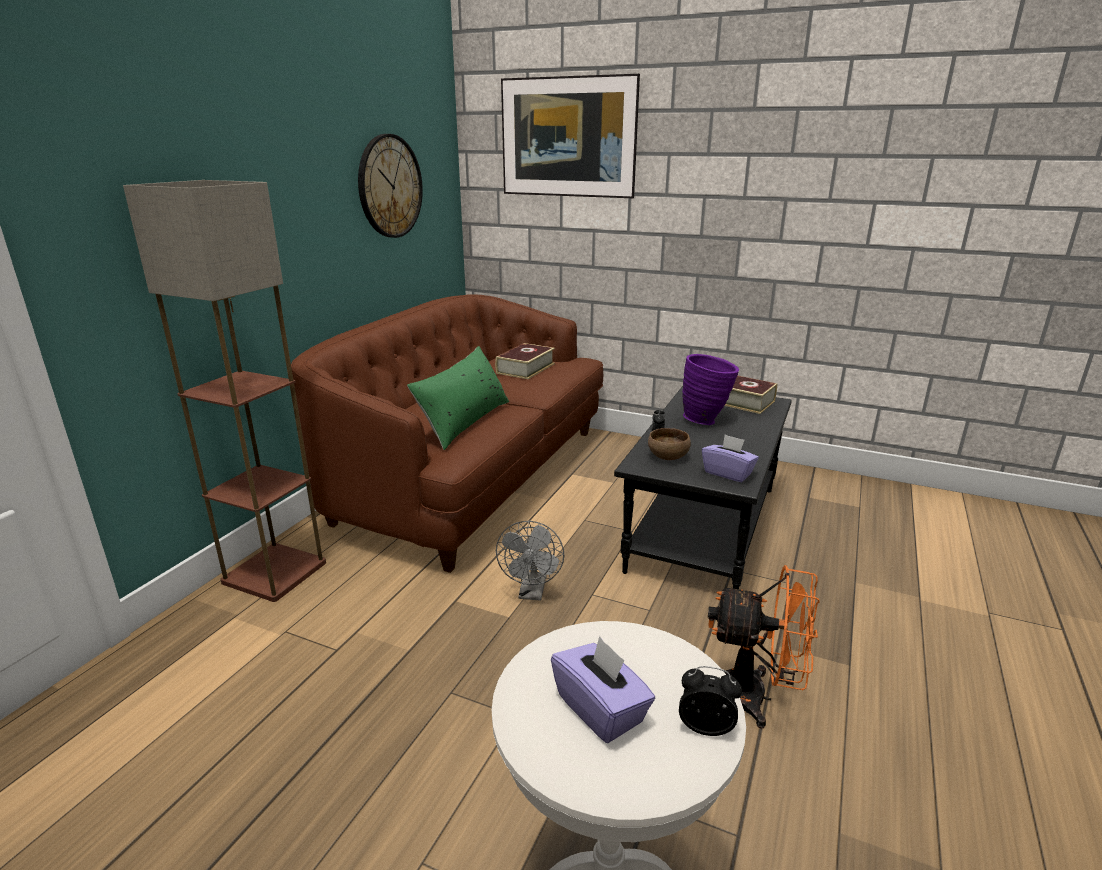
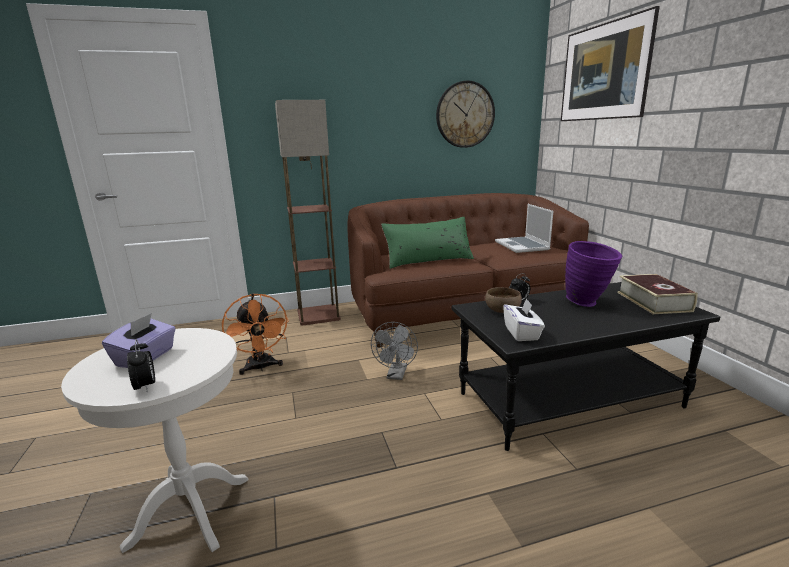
camera: 50 degrees right, 5 degrees down
book [495,343,555,379] -> laptop [495,204,553,253]
grey fan [496,521,564,600] -> grey fan turned 45 degrees counterclockwise [371,322,418,380]
purple tissue box [702,434,759,482] -> white tissue box [503,298,545,341]
orange fan [708,565,820,728] -> orange fan moved to [222,293,289,375]

